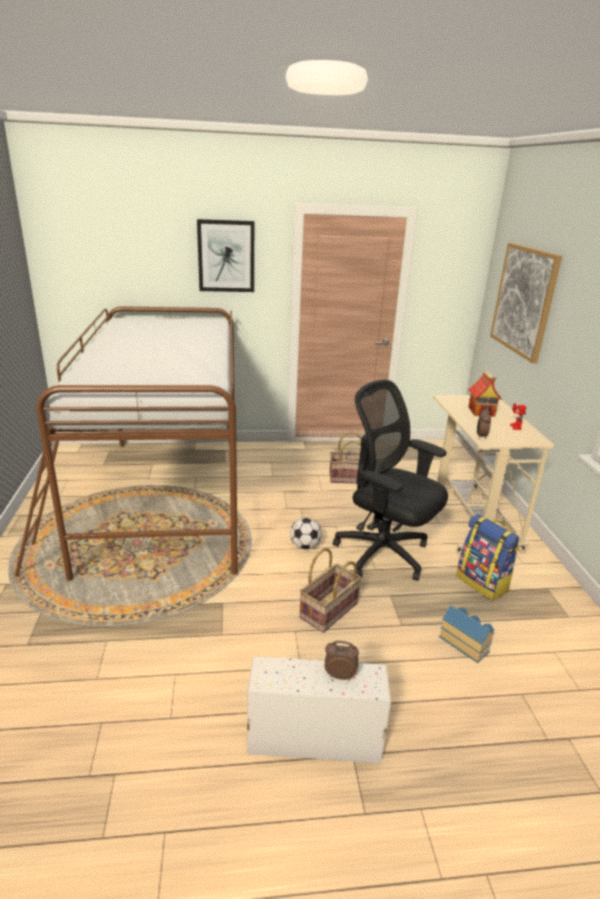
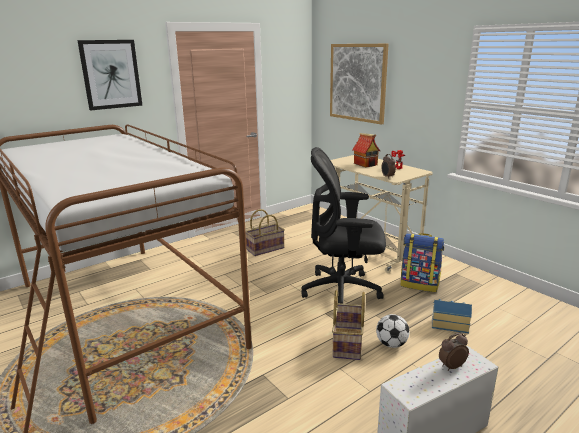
camera: 30 degrees left, 5 degrees down
football [290,517,322,550] -> football moved to [376,314,410,348]

